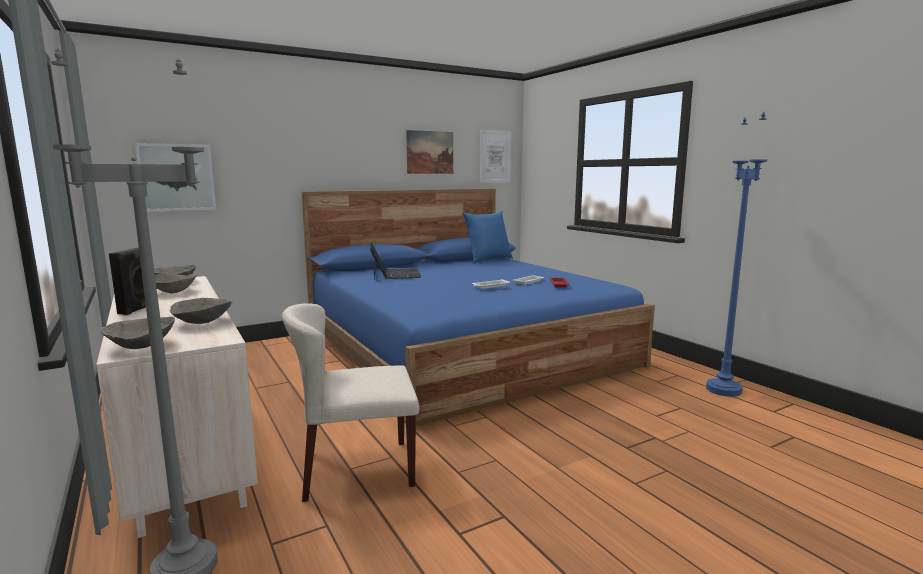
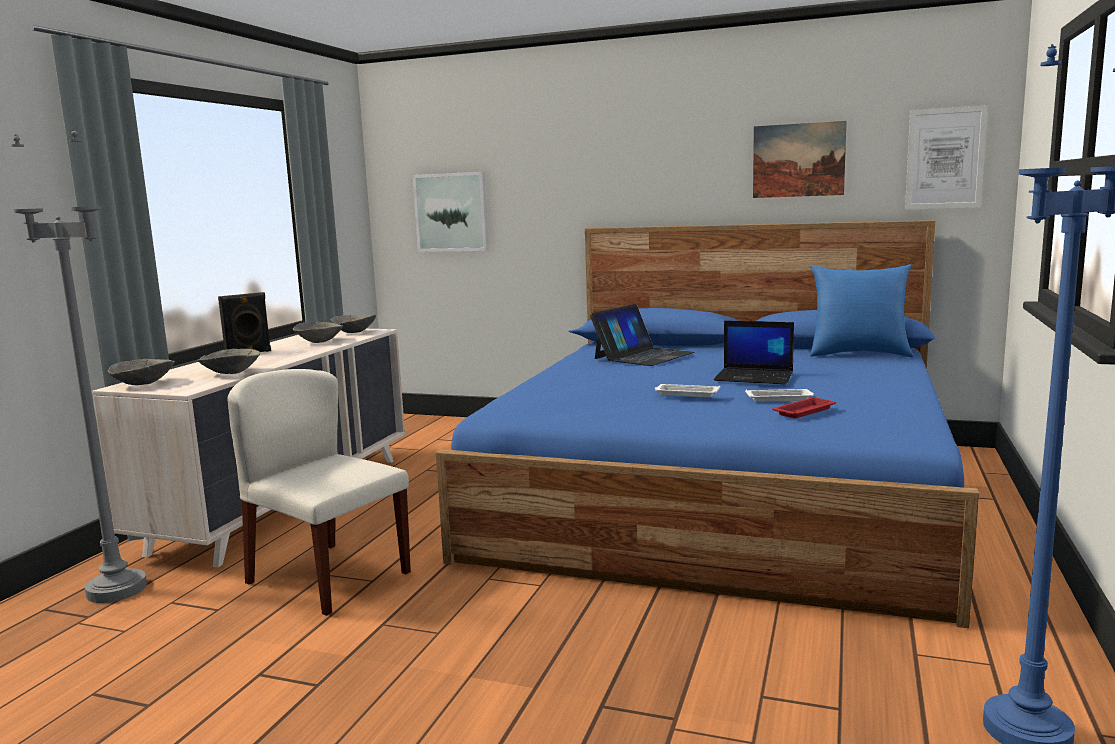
camera: 50 degrees right, 0 degrees up
none -> laptop [714,321,794,384]

